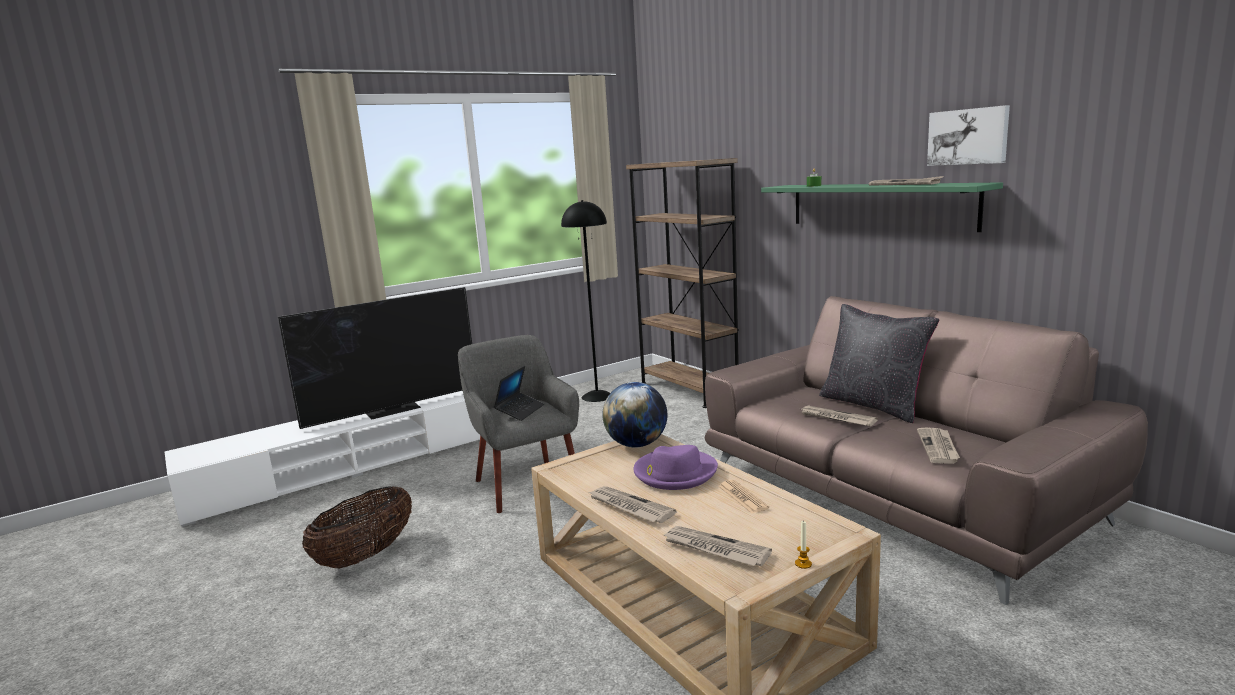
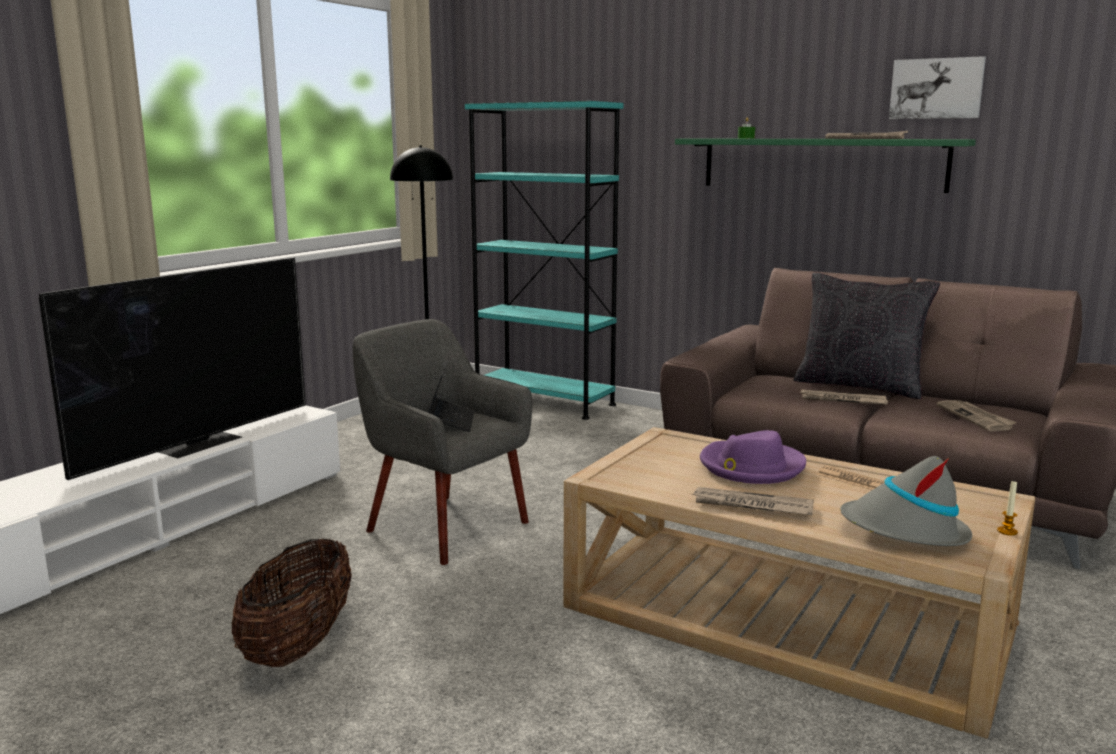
camera: 25 degrees left, 0 degrees up
globe [602,382,667,448] -> none
brown bookcase [626,158,739,408] -> turquoise bookcase [465,101,623,420]
newspaper [664,526,772,566] -> grey hat [840,456,972,546]

